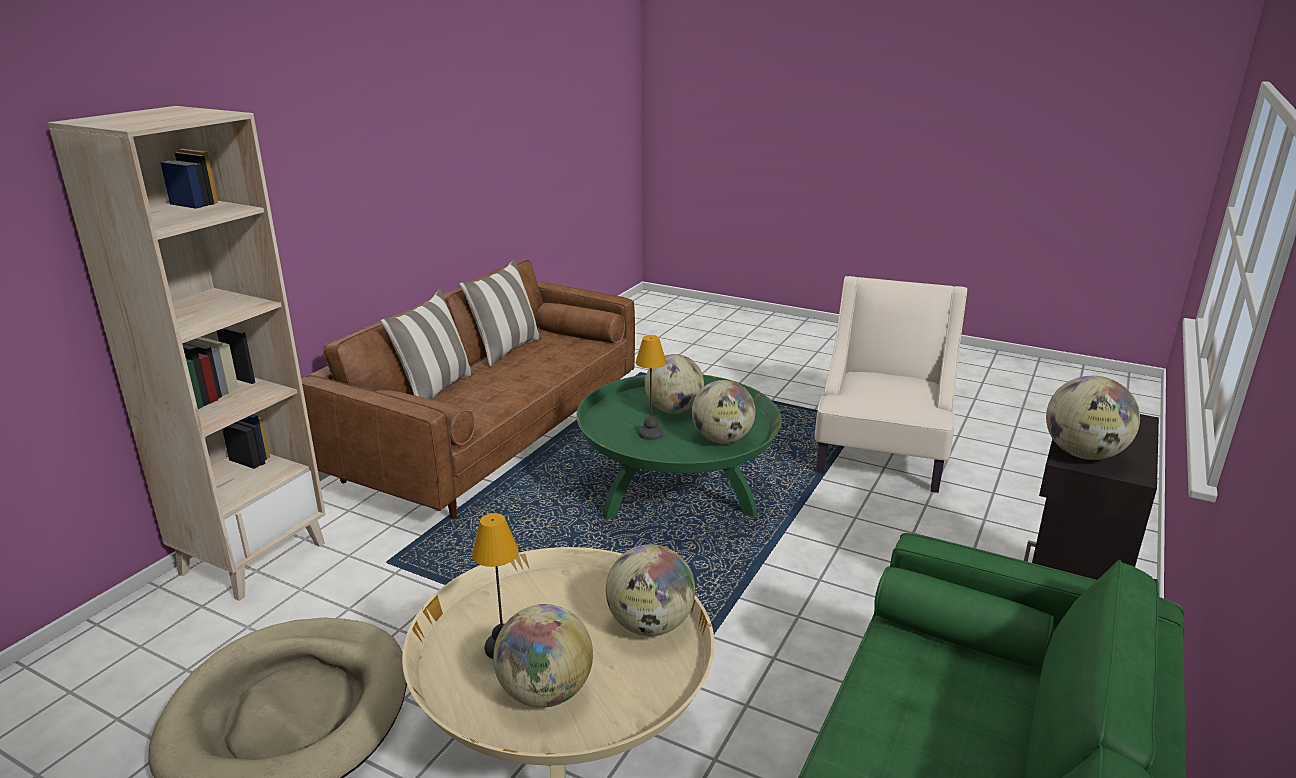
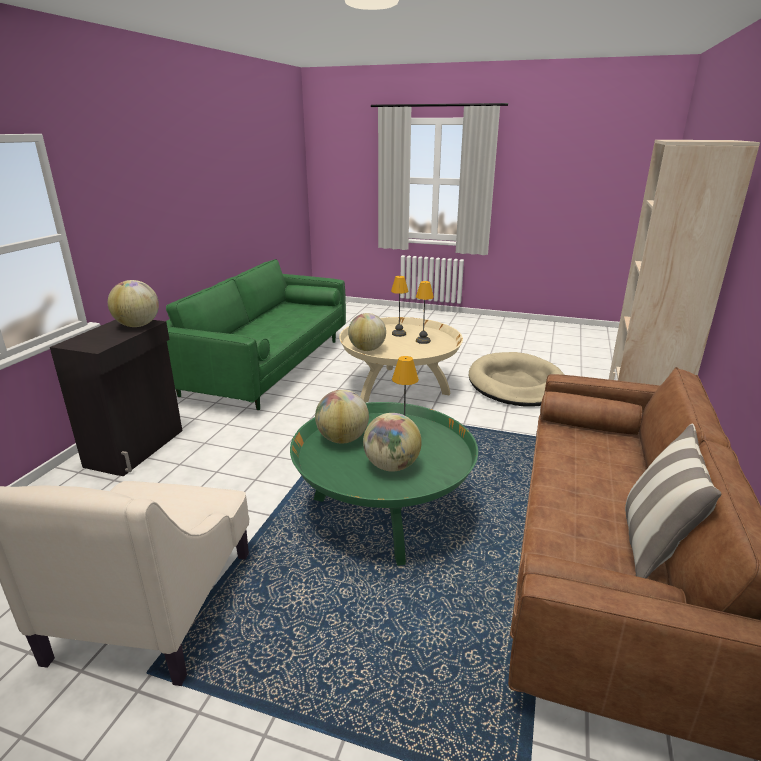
camera: 170 degrees right, 0 degrees up
pillow [381,289,475,400] -> none
globe [493,604,593,708] -> table lamp [391,276,408,337]

